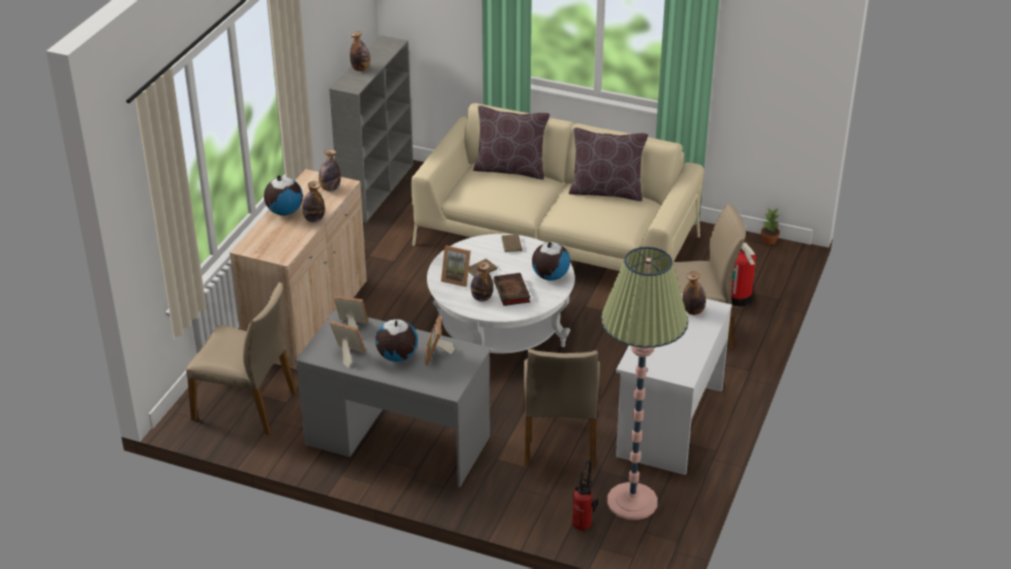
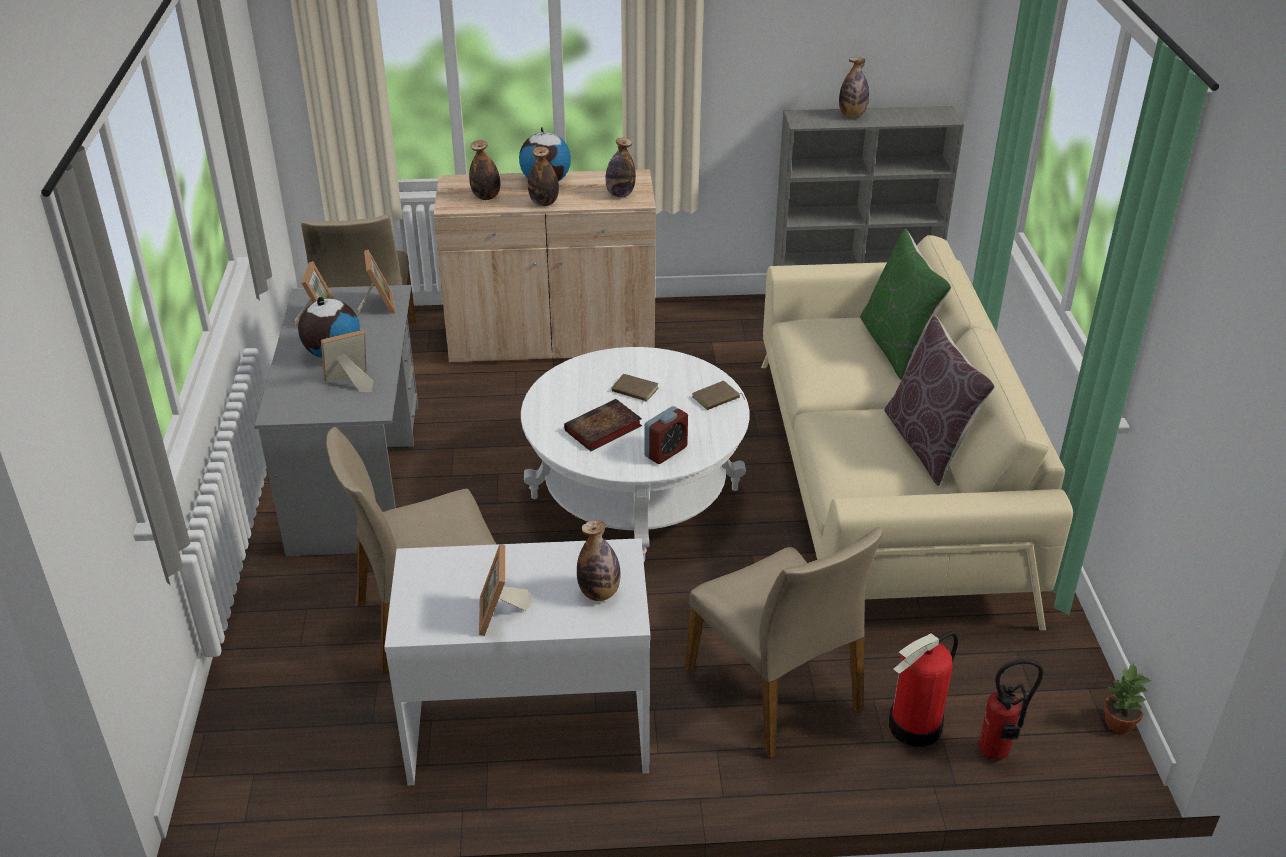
camera: 65 degrees right, 0 degrees up
picture frame [441,245,471,287] -> picture frame moved to [479,544,532,636]
bottle [471,261,493,302] -> bottle moved to [469,140,500,200]
brown pillow [473,105,550,180] -> green pillow [860,229,951,380]
globe [532,242,570,280] -> alarm clock [644,406,688,464]
fire extinguisher [572,460,598,531] -> fire extinguisher moved to [978,659,1043,760]
floor lamp [601,247,688,520] -> none

